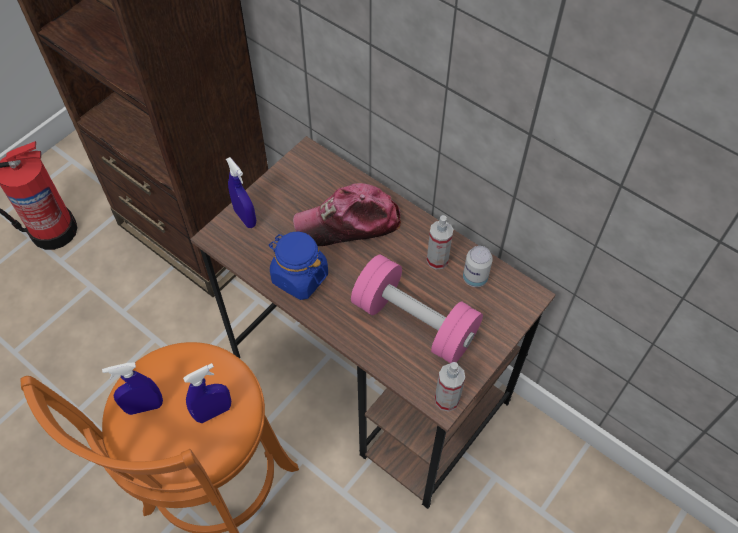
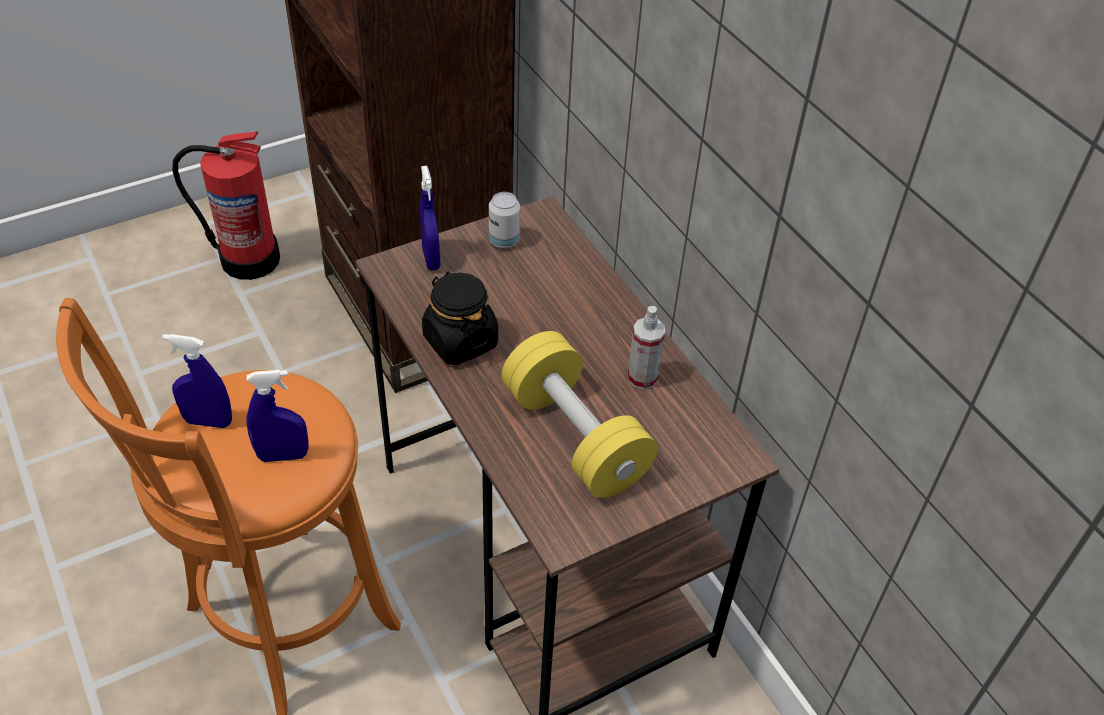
camera: 20 degrees right, 10 degrees down
blue jar [269,232,328,300] -> black jar [422,272,498,365]
cap [293,183,401,246] -> none
pink dumbbell [351,255,483,363] -> yellow dumbbell [502,331,658,498]
spray bottle [435,362,465,412] -> none
can [463,246,493,287] -> can moved to [489,192,520,248]

